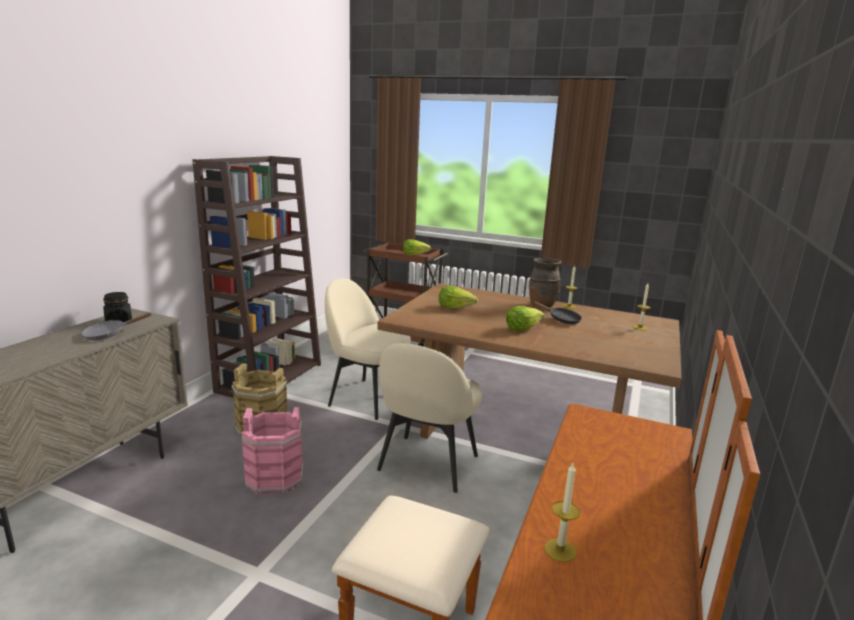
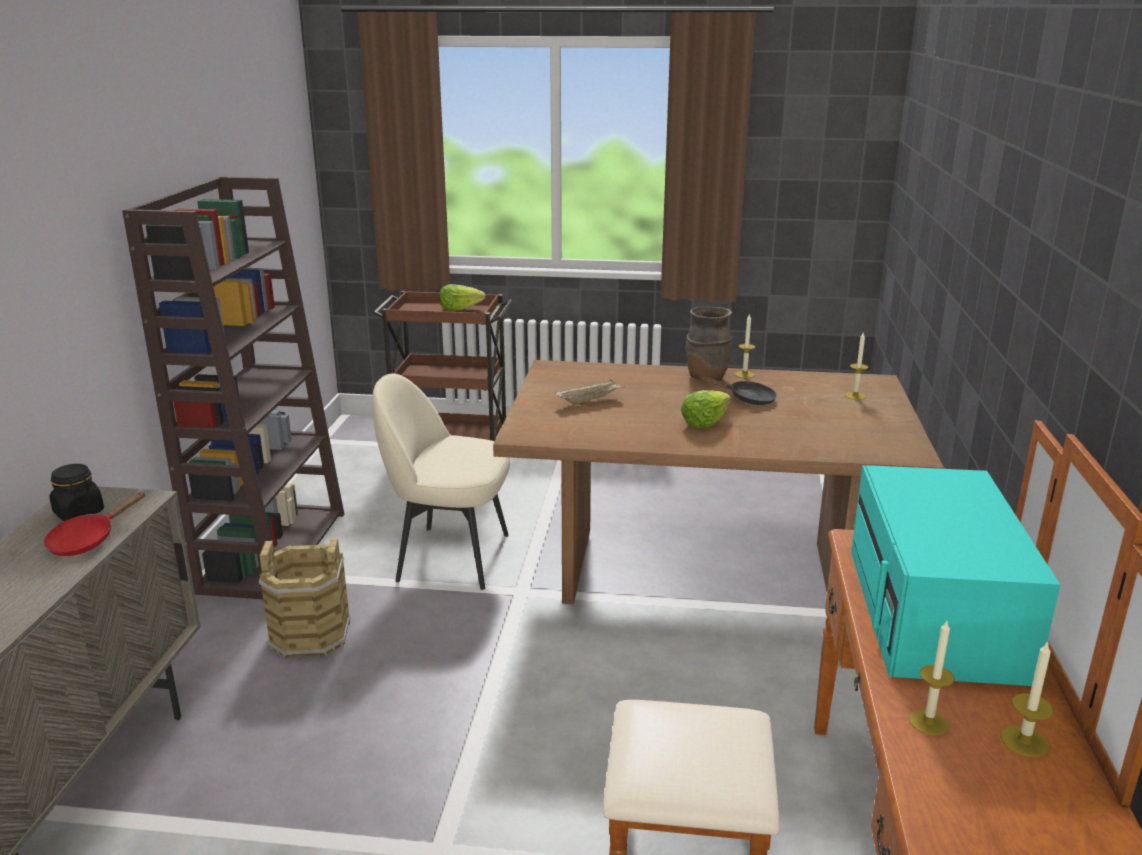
camera: 15 degrees left, 5 degrees up
grey frying pan [81,313,152,340] -> red frying pan [43,492,145,556]
pink bucket [241,407,304,494] -> none
beige chair [377,343,482,493] -> none
lettuce [439,286,478,309] -> beige tray [555,379,625,405]
none -> turquoise microwave [851,465,1060,686]
none -> candle [1000,640,1054,757]

